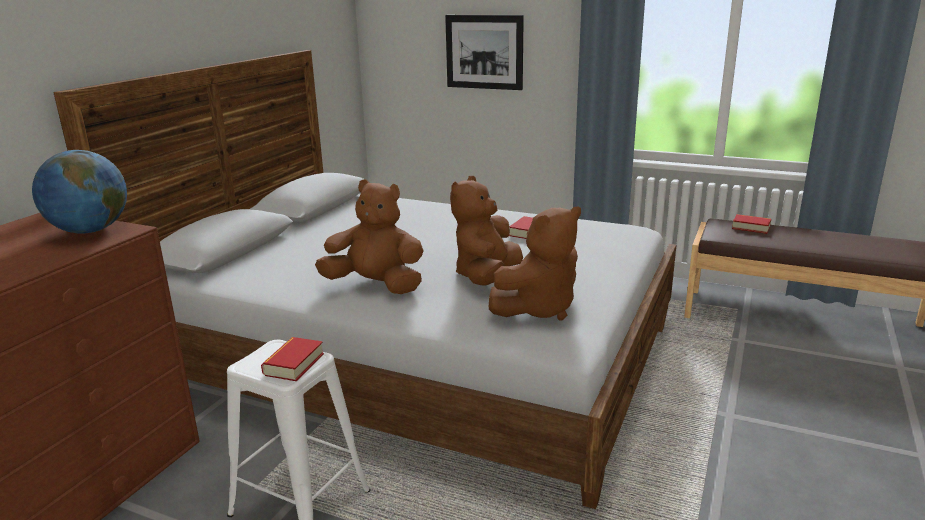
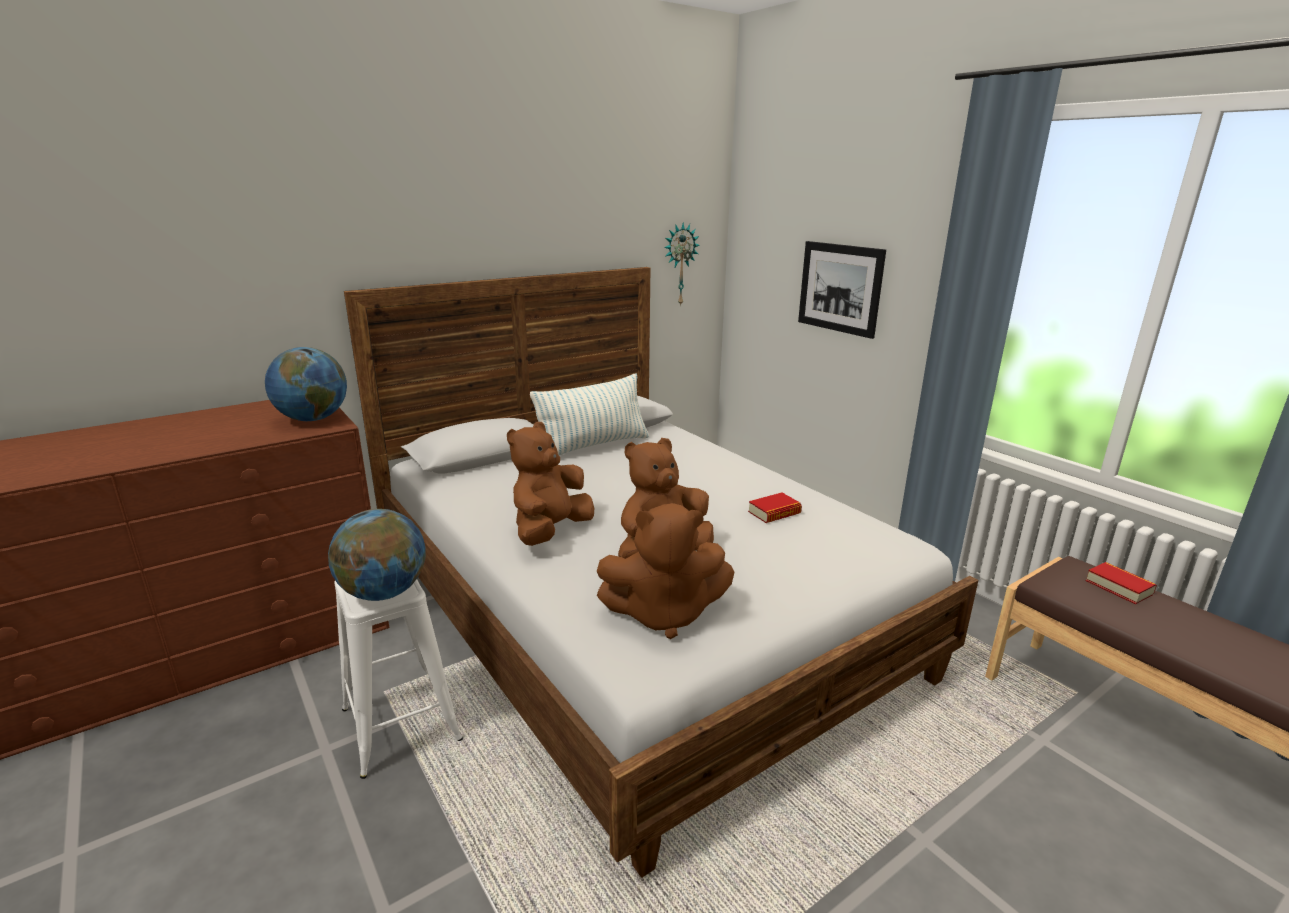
camera: 30 degrees right, 0 degrees up
book [261,337,324,381] -> globe [328,509,426,601]
brown plush toy [315,179,424,294] -> brown plush toy turned 105 degrees counterclockwise [507,422,594,546]
none -> pillow [530,373,649,455]
none -> wall clock [664,223,700,307]

